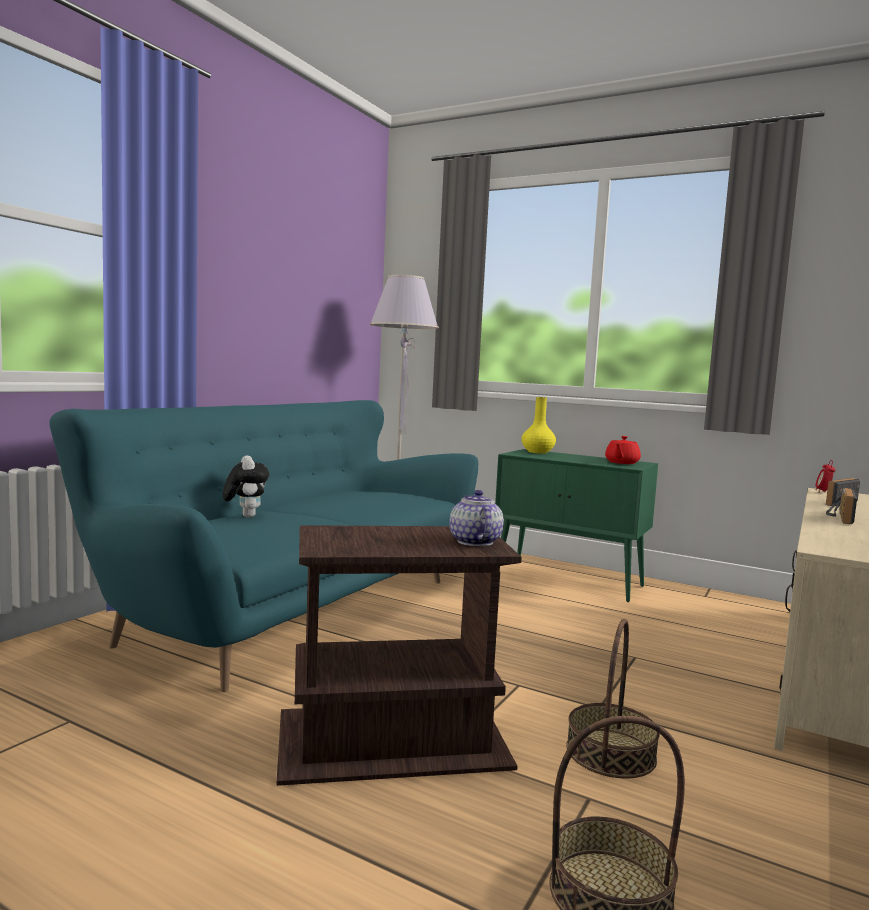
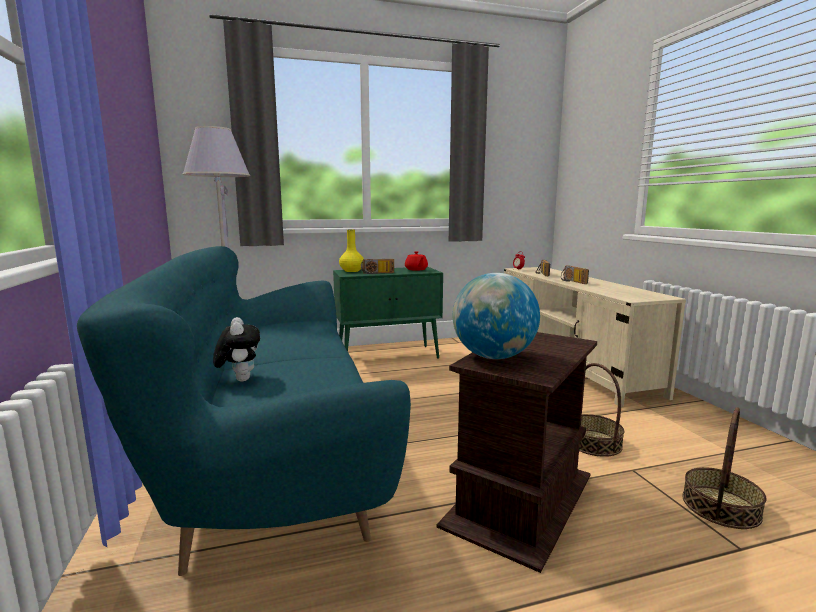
camera: 45 degrees left, 5 degrees up
plush toy [223,455,269,518] -> plush toy turned 45 degrees clockwise [213,317,260,382]
teapot [449,490,504,546] -> none
none -> radio [361,259,394,274]
none -> globe [453,273,540,359]

